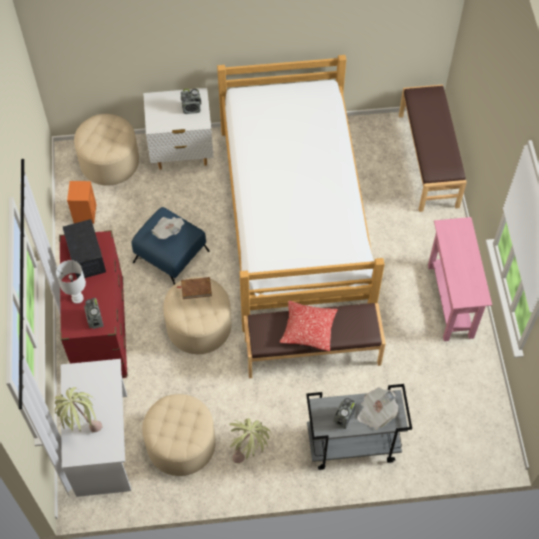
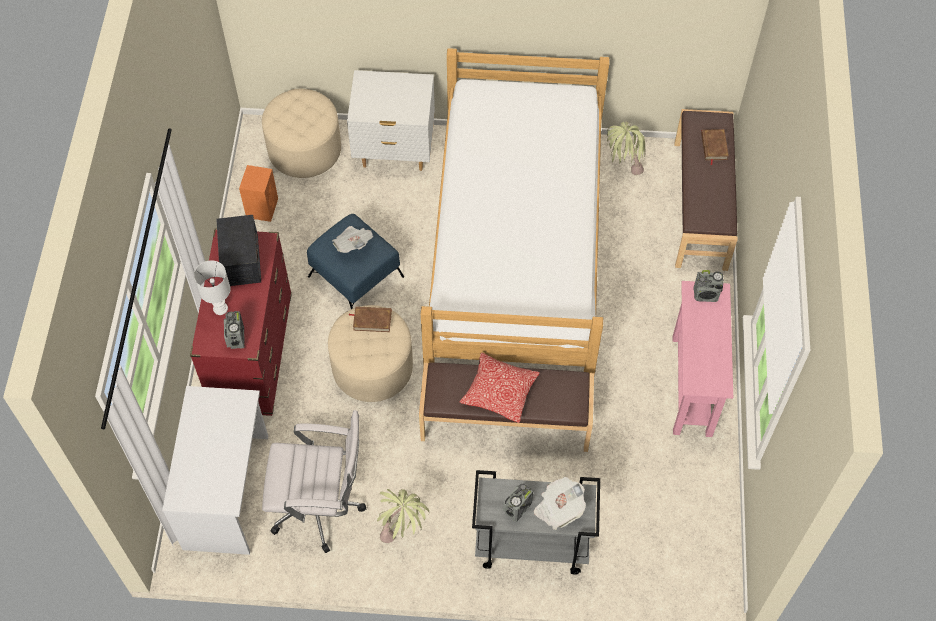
camera: 10 degrees right, 0 degrees up
potted plant [55,387,102,432] -> potted plant moved to [607,121,645,175]
beige ottoman [142,394,215,476] -> white office chair [262,410,366,553]
radio [181,89,201,114] -> radio moved to [694,270,724,302]
none -> brown book [701,129,729,165]

